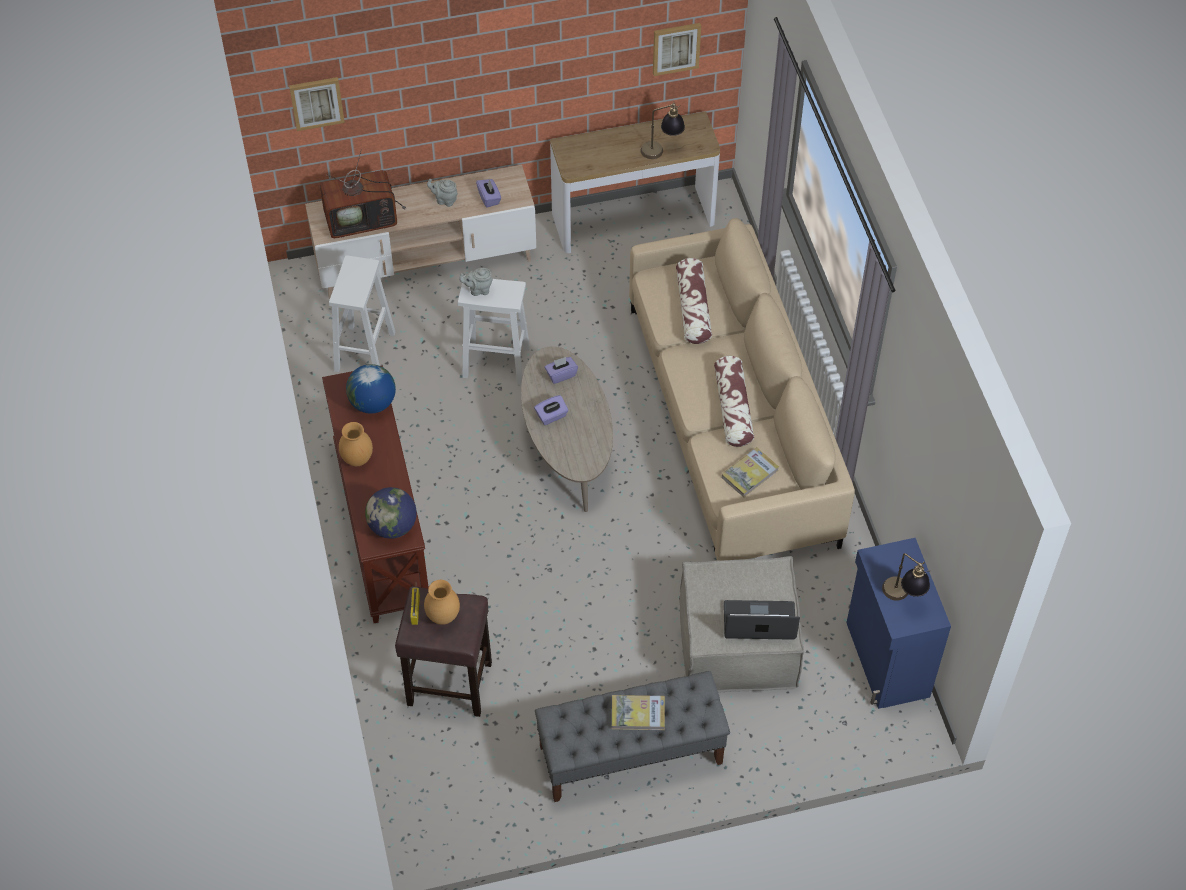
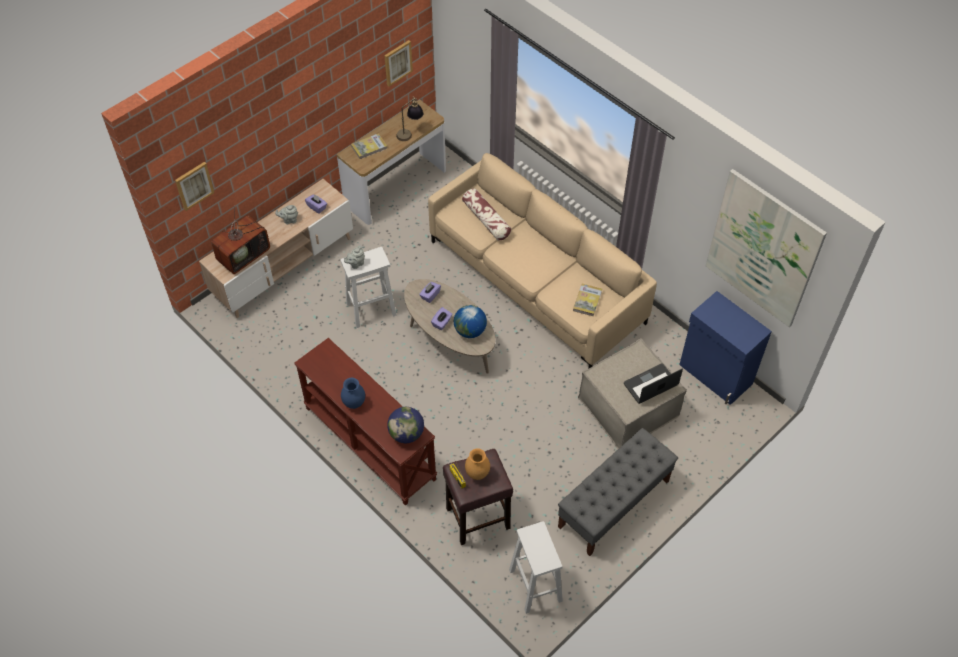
camera: 30 degrees left, 0 degrees up
white stool [329,255,395,372] -> white stool moved to [509,521,563,614]
brown vase [339,422,373,466] -> blue vase [341,378,365,409]
globe [346,364,396,414] -> globe moved to [454,305,487,338]
book [612,695,665,730] -> book moved to [351,133,387,159]
pillow [714,356,754,447] -> none
table lamp [882,553,930,601] -> none
none -> picture [706,169,827,327]

